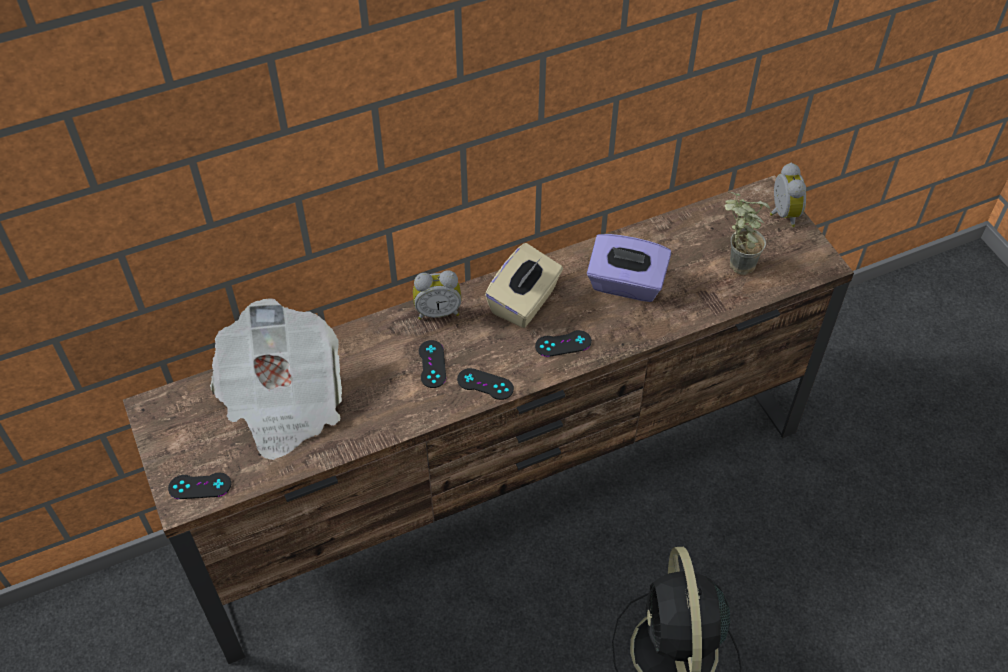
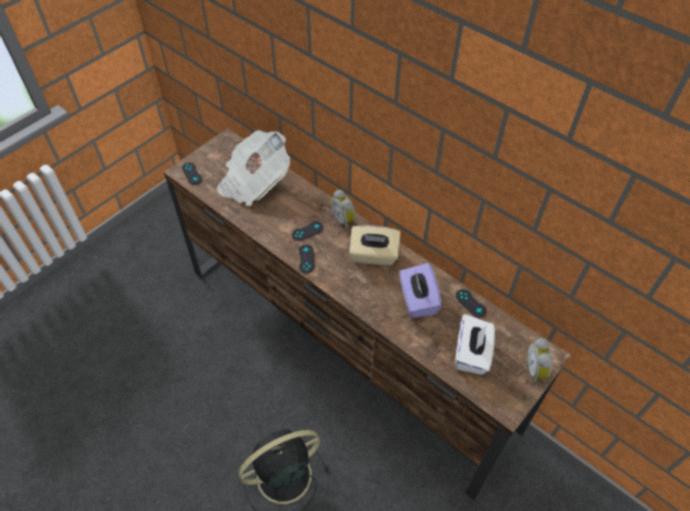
camera: 65 degrees right, 0 degrees up
black game controller [535,330,592,357] -> black game controller moved to [456,289,487,318]
potted plant [725,192,770,275] -> white tissue box [455,314,495,375]
alarm clock [770,163,806,227] -> alarm clock turned 120 degrees clockwise [527,338,553,383]

